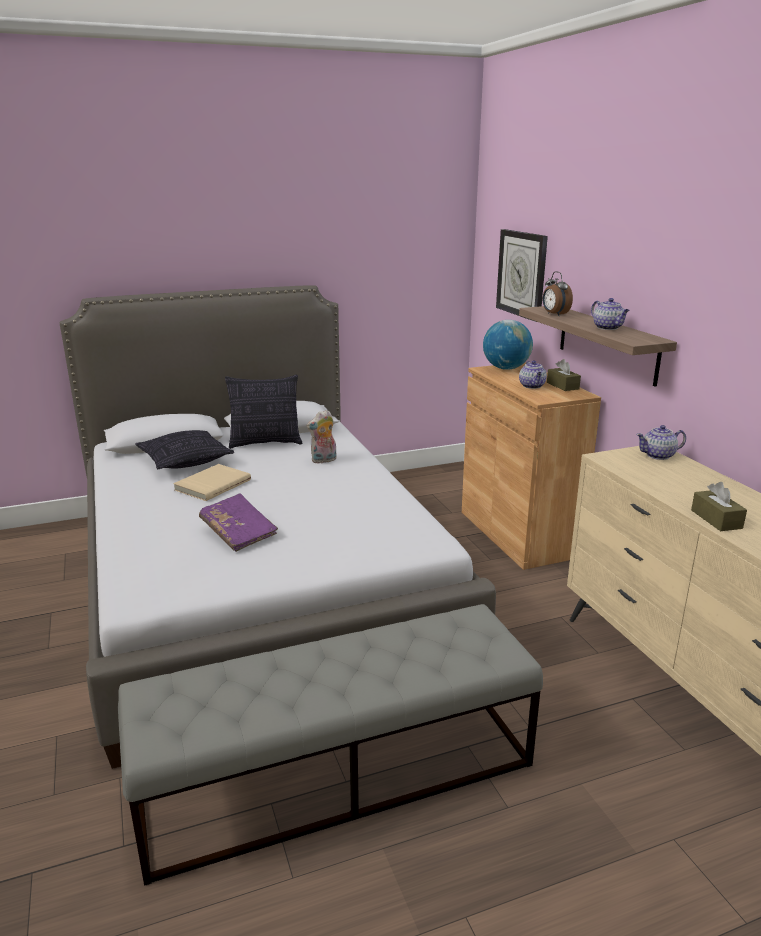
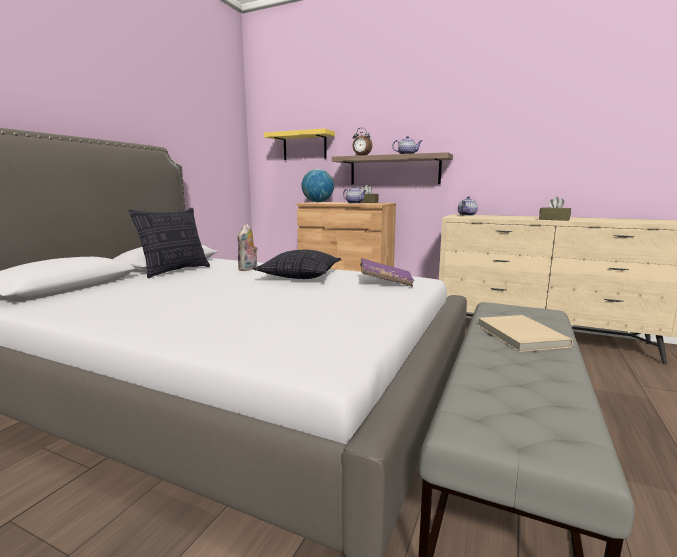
camera: 45 degrees left, 10 degrees down
pillow [135,430,234,469] -> pillow moved to [253,250,341,279]
beige book [173,464,251,501] -> beige book moved to [478,315,573,352]
purple book [199,493,278,552] -> purple book moved to [360,258,414,287]
wall clock [496,229,548,322] -> yellow shelf [264,128,335,160]

